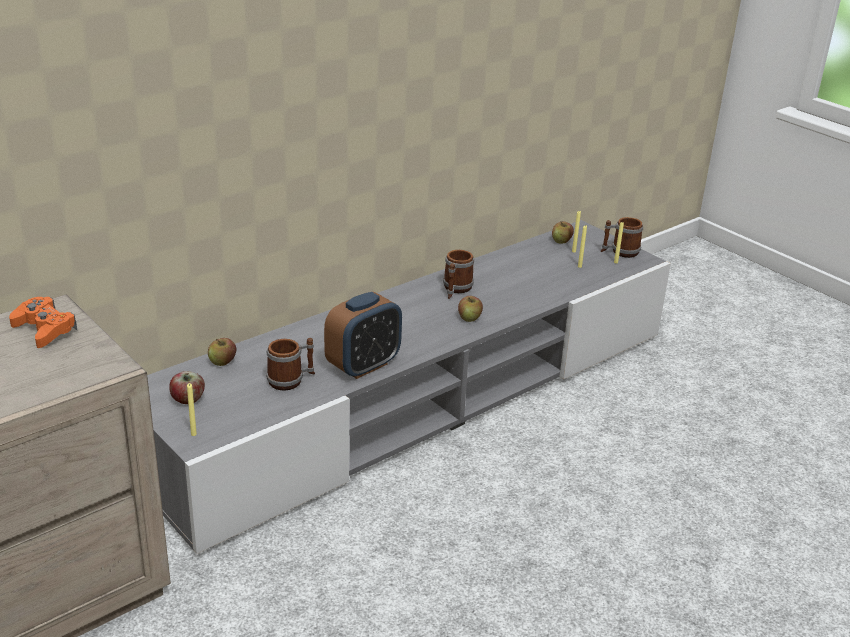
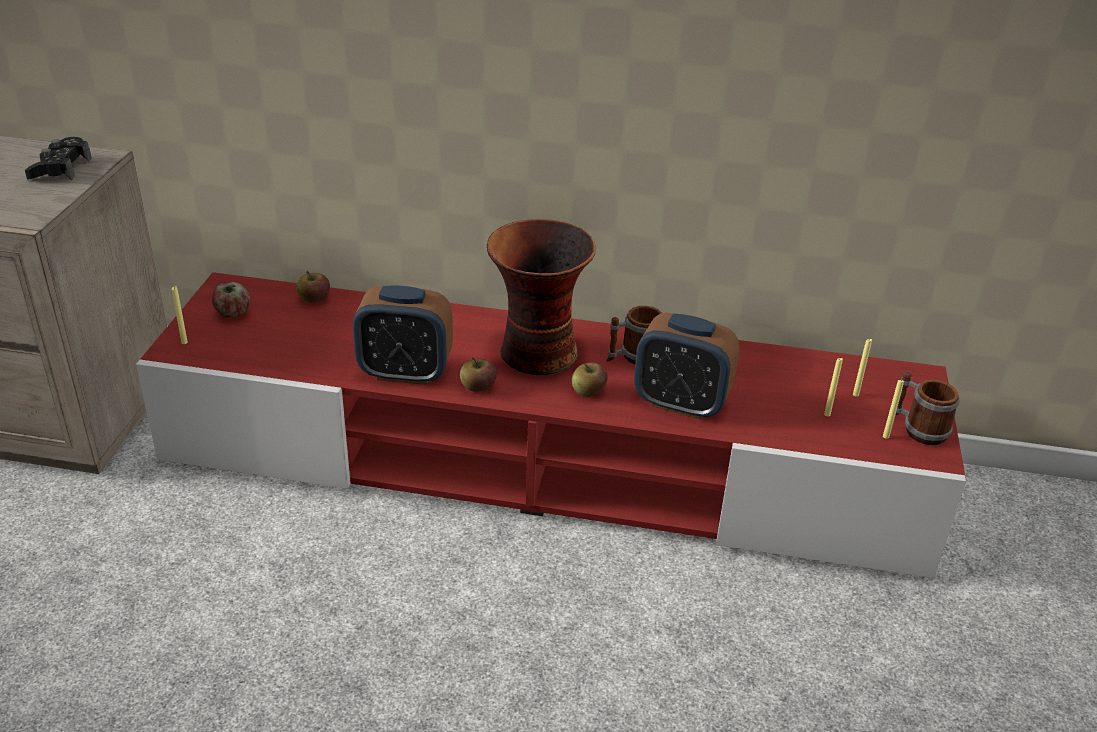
camera: 50 degrees right, 5 degrees up
orange game controller [9,297,77,348] -> black game controller [25,137,92,180]
grey tv stand [147,220,671,554] -> red tv stand [136,272,966,578]
mug [266,338,315,391] -> none
apple [552,222,574,244] -> apple moved to [460,357,497,392]
none -> vase [487,219,596,376]
none -> alarm clock [634,312,740,420]

